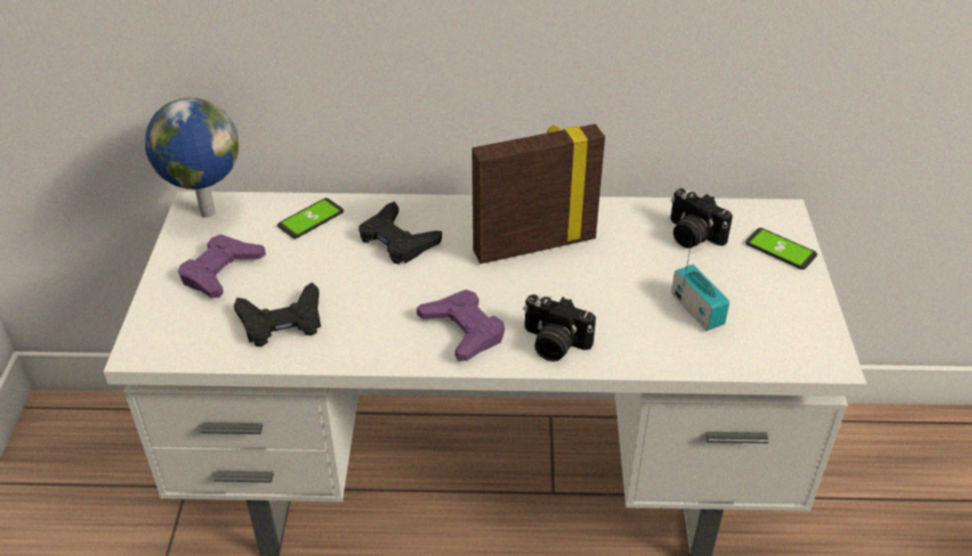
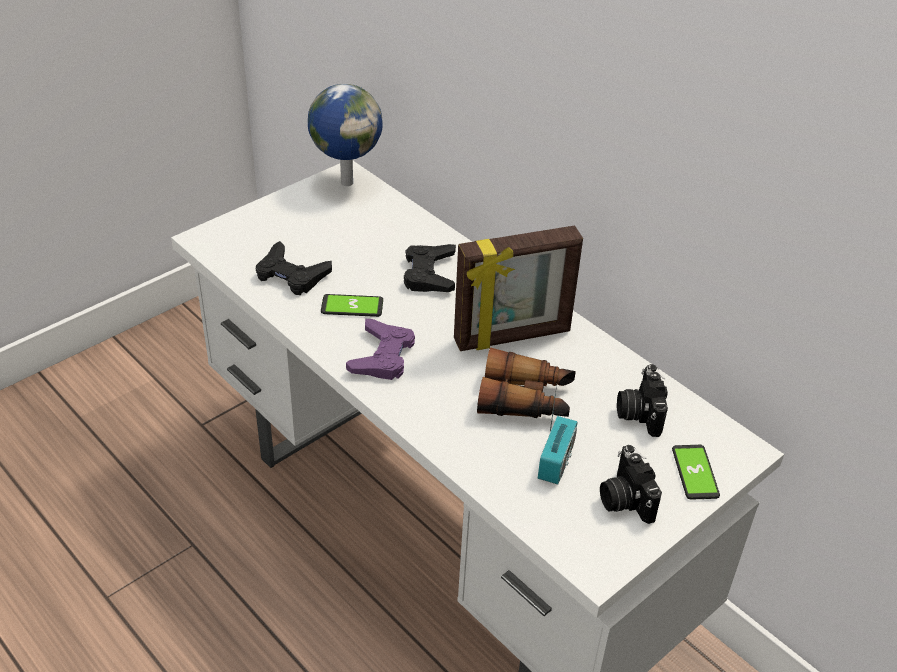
camera: 45 degrees right, 0 degrees up
purple game controller [178,234,266,298] -> none
phone [277,198,344,239] -> phone moved to [321,294,383,317]
picture frame [472,124,605,264] -> picture frame turned 135 degrees clockwise [454,226,583,351]
camera [523,294,596,362] -> camera moved to [600,445,662,524]
none -> binoculars [477,347,576,418]

